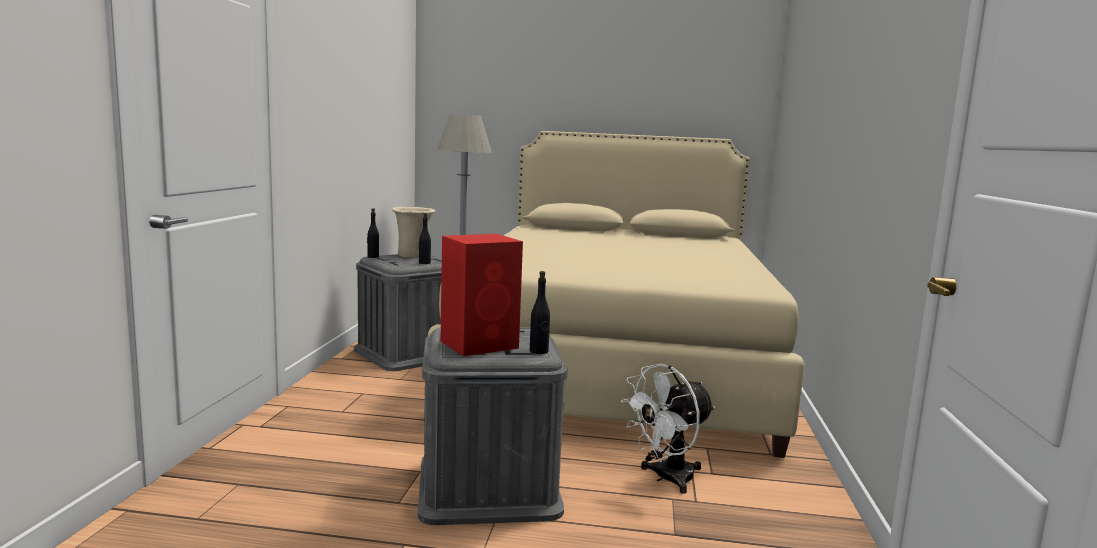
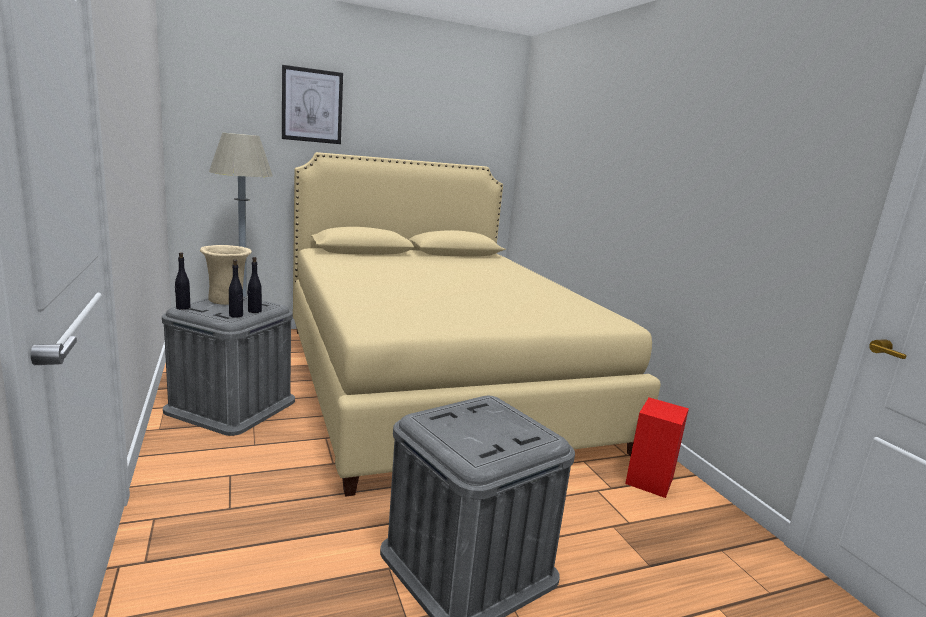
camera: 30 degrees left, 5 degrees up
red speaker [441,234,523,356] -> red speaker moved to [625,397,689,498]
black bottle [530,271,550,354] -> black bottle moved to [229,260,243,318]
white fan [621,364,715,494] -> none
none -> picture [282,65,343,144]

